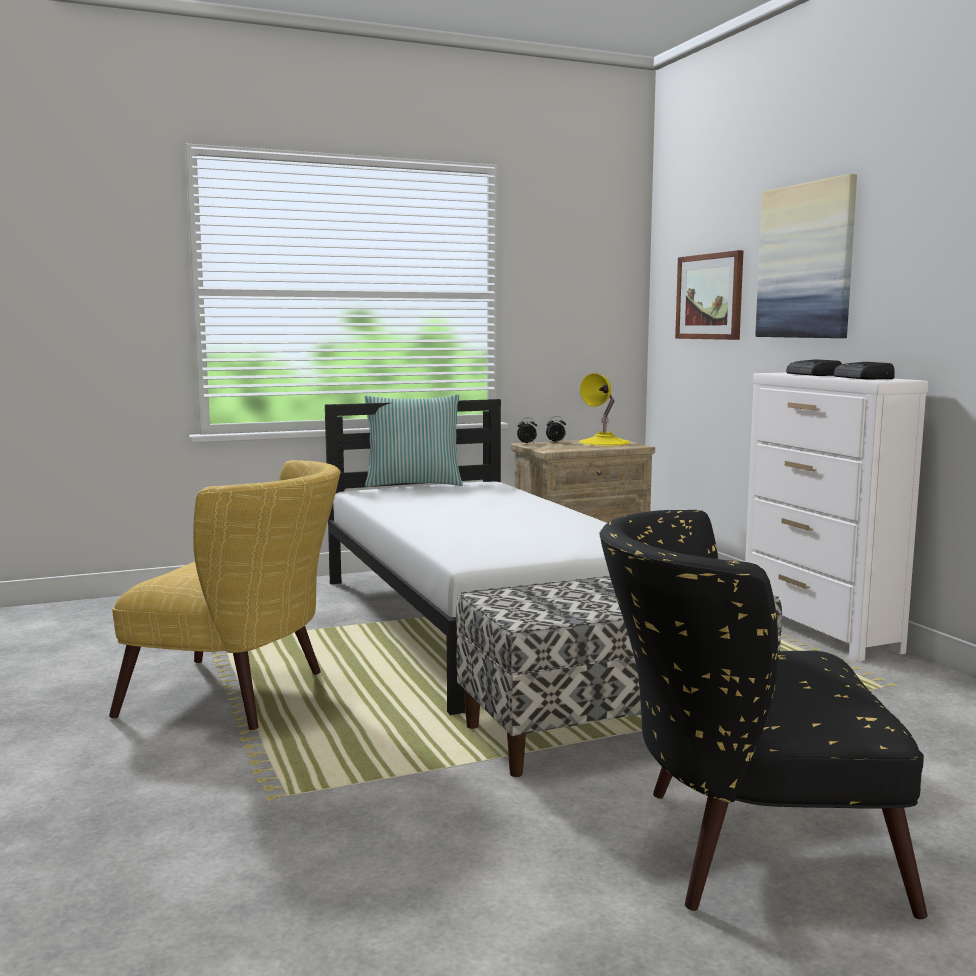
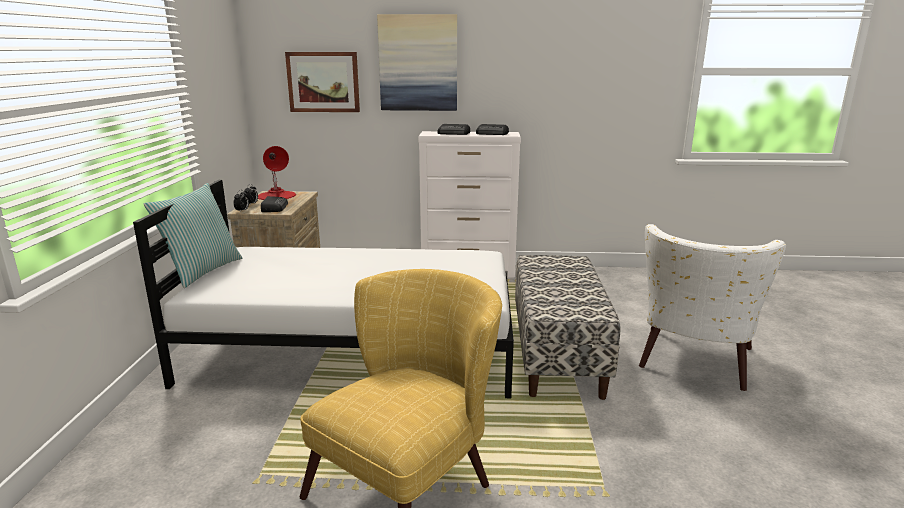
camera: 65 degrees left, 10 degrees up
yellow table lamp [579,373,630,445] -> red table lamp [258,146,296,200]
black armchair [599,510,928,919] -> white armchair [639,224,786,391]
none -> radio [261,196,288,212]

